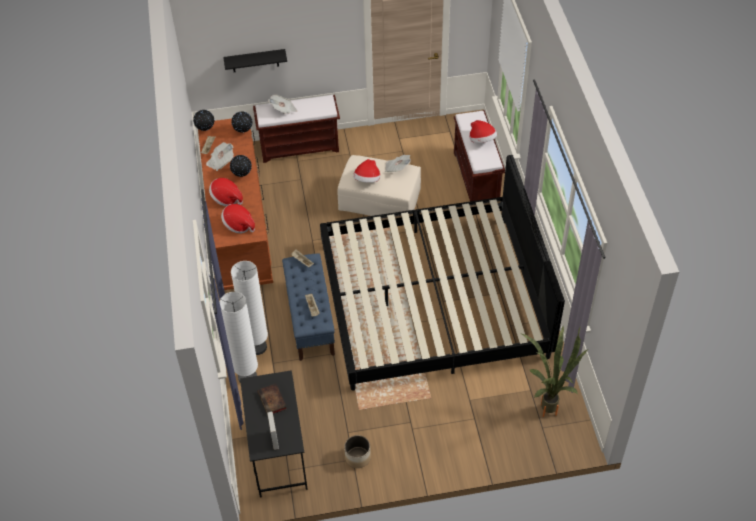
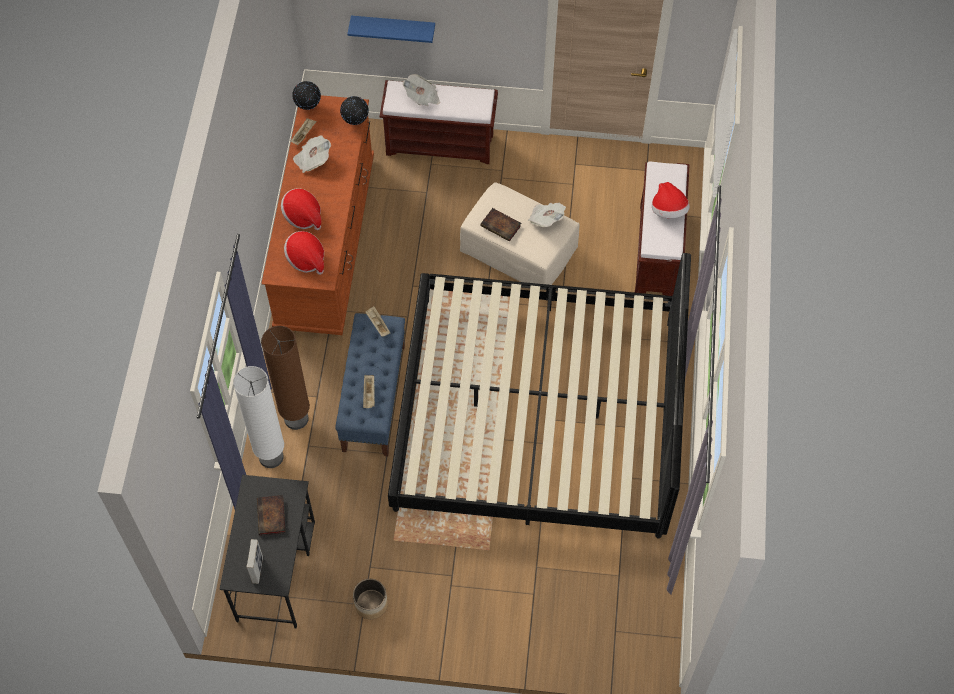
camera: 15 degrees right, 10 degrees up
black shelf [223,49,287,72] -> blue shelf [347,16,435,43]
globe [230,155,252,177] -> none
white floor lamp [231,261,268,355] -> brown floor lamp [261,326,310,430]
hat [353,159,380,183] -> book [480,208,521,242]
potted plant [522,326,588,417] -> none

